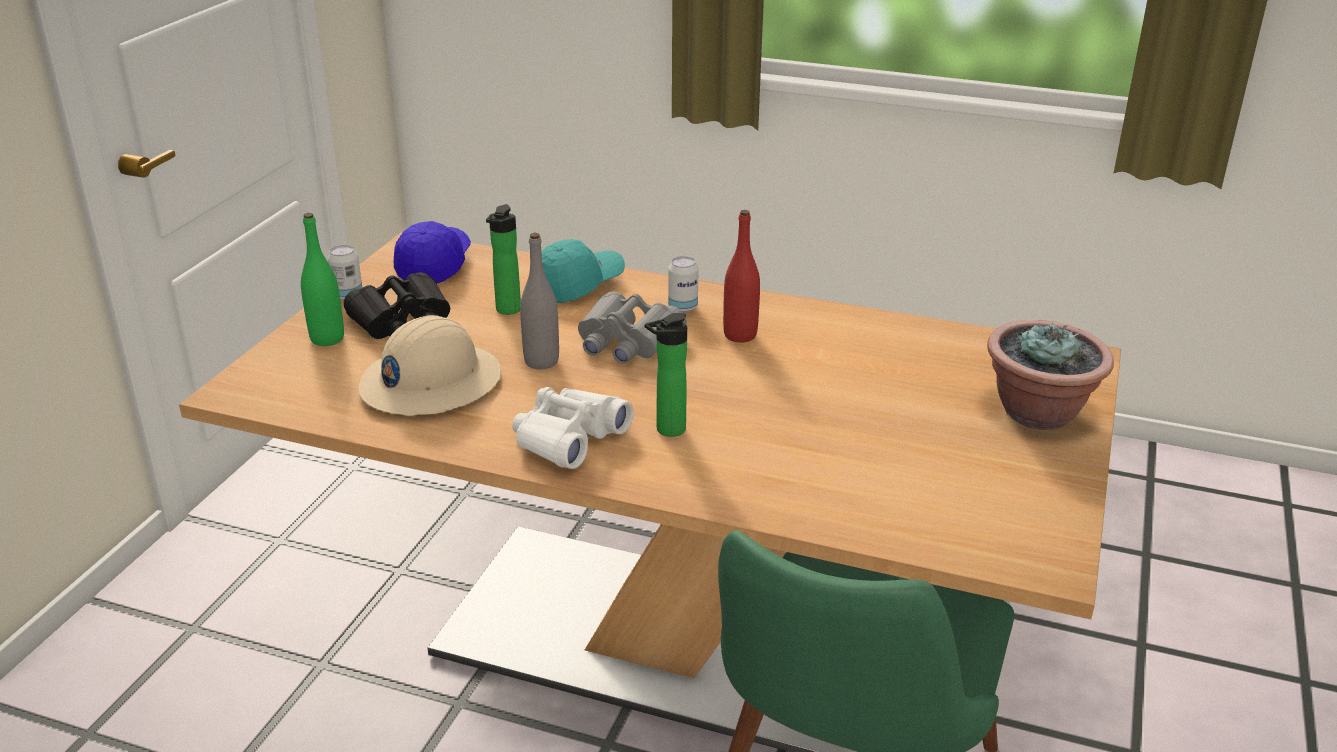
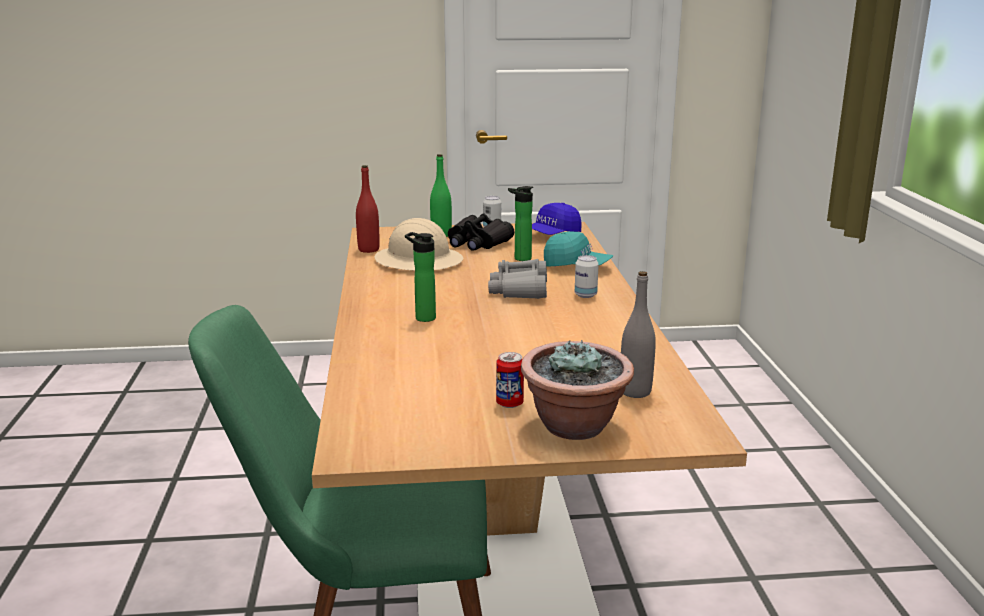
camera: 65 degrees right, 10 degrees down
blue cap [394,221,471,283] -> blue cap turned 150 degrees clockwise [532,203,581,235]
white binoculars [512,387,634,469] -> none
grey bottle [520,233,559,369] -> grey bottle moved to [621,271,656,398]
red bottle [723,210,760,343] -> red bottle moved to [356,165,380,253]
none -> can [496,352,524,408]

